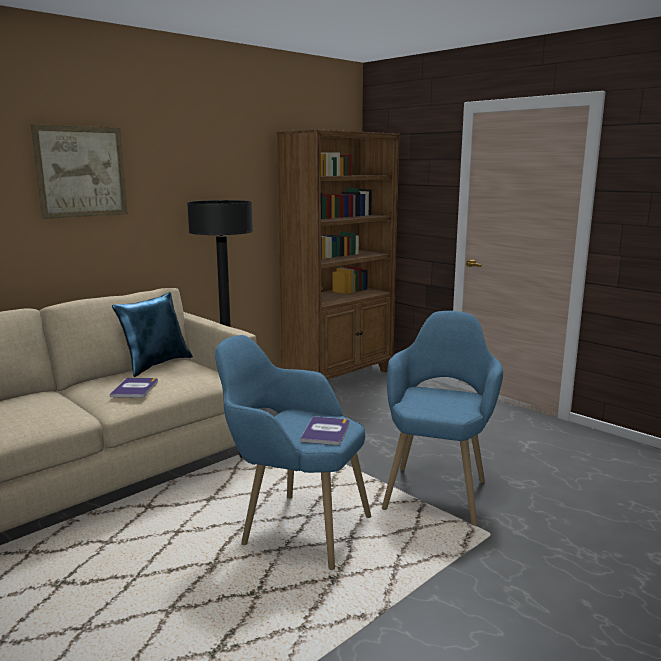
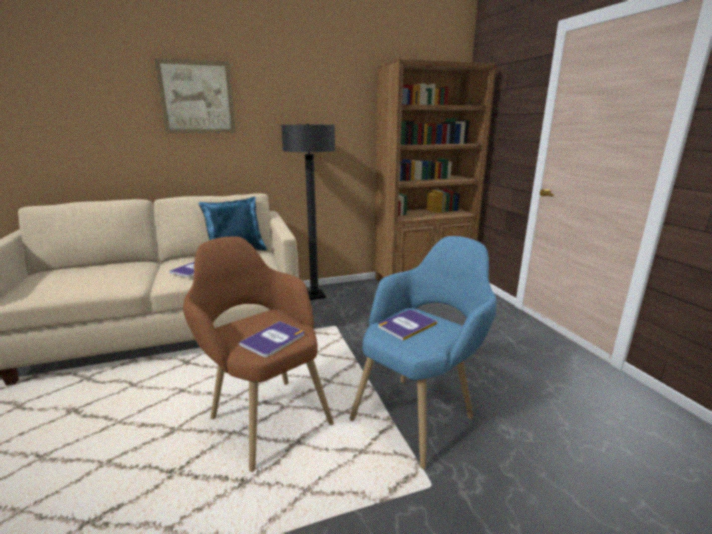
camera: 25 degrees right, 5 degrees up
blue armchair [215,335,371,570] -> brown armchair [183,237,334,472]
none -> book [378,310,437,341]

